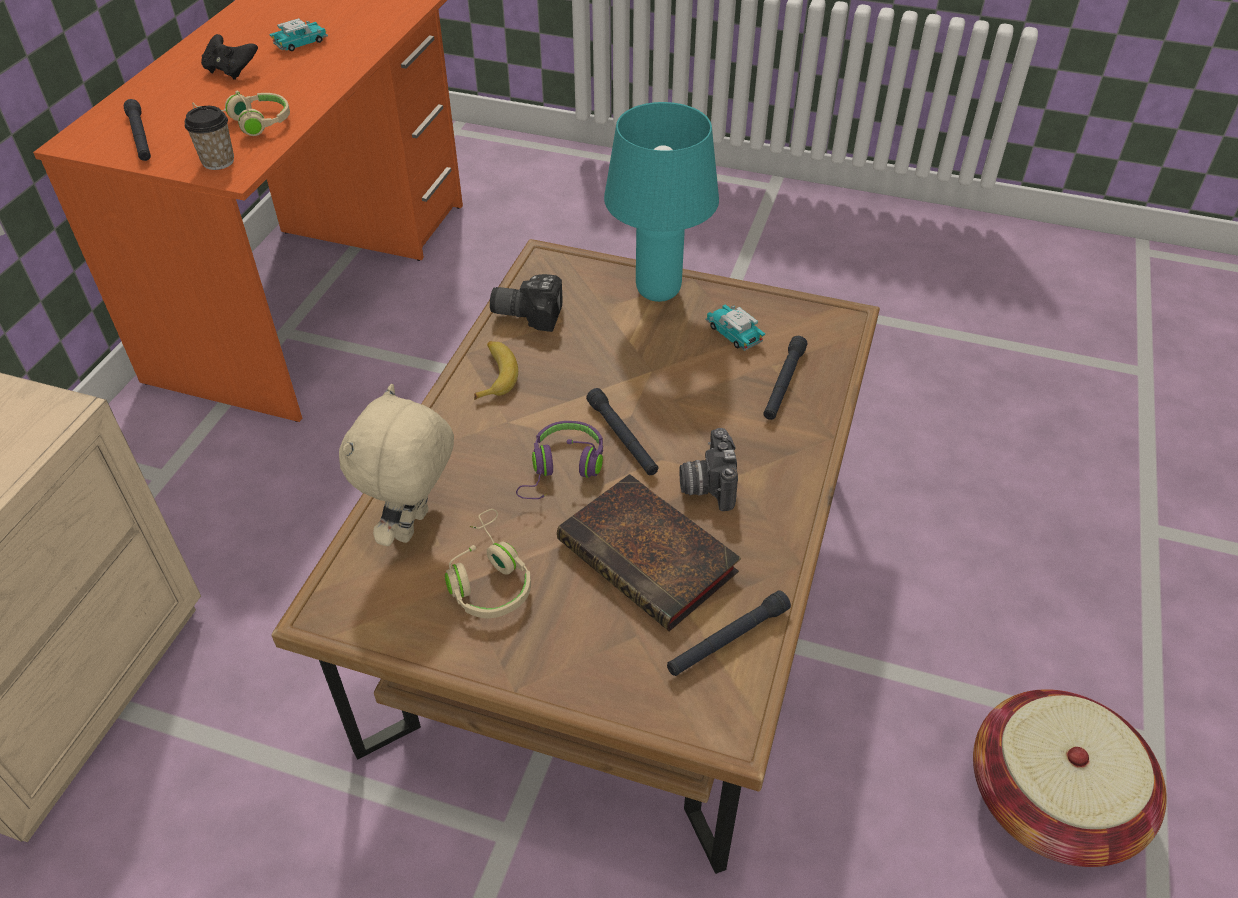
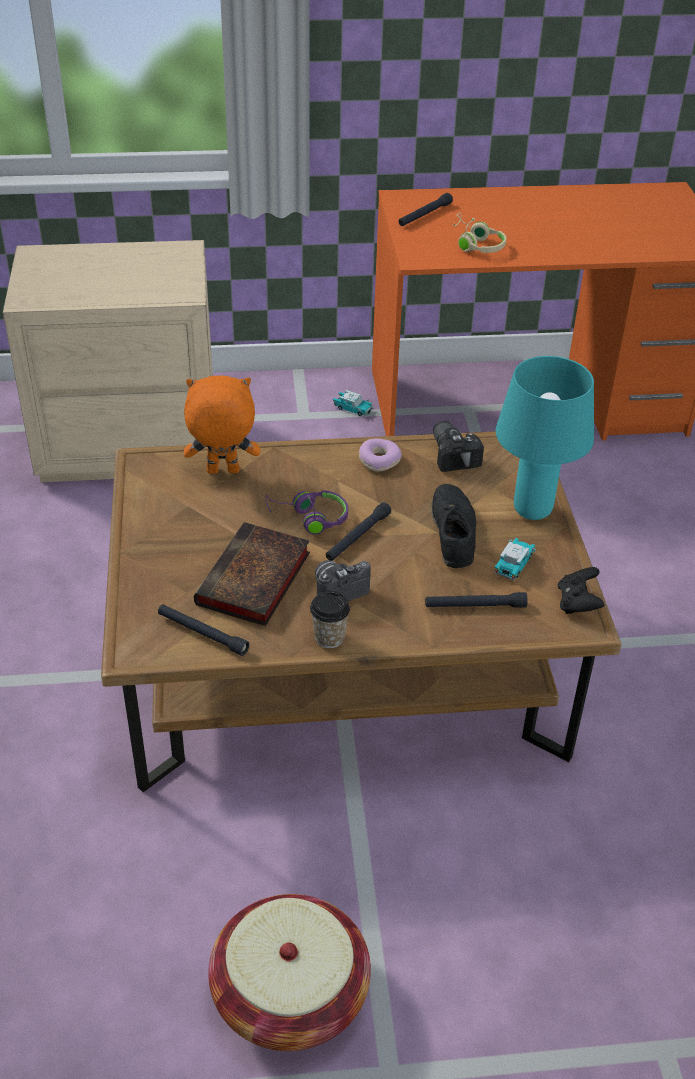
camera: 65 degrees right, 5 degrees down
cup [185,106,234,170] -> cup moved to [310,591,350,648]
black game controller [201,34,258,80] -> black game controller moved to [558,567,604,614]
toy car [269,18,328,51] -> toy car moved to [333,390,373,416]
beige plush toy [339,384,454,546] -> orange plush toy [184,376,260,474]
beige headphones [445,509,531,618] -> none
banana [474,341,518,400] -> donut [358,439,402,472]
none -> black shoe [431,484,477,568]

